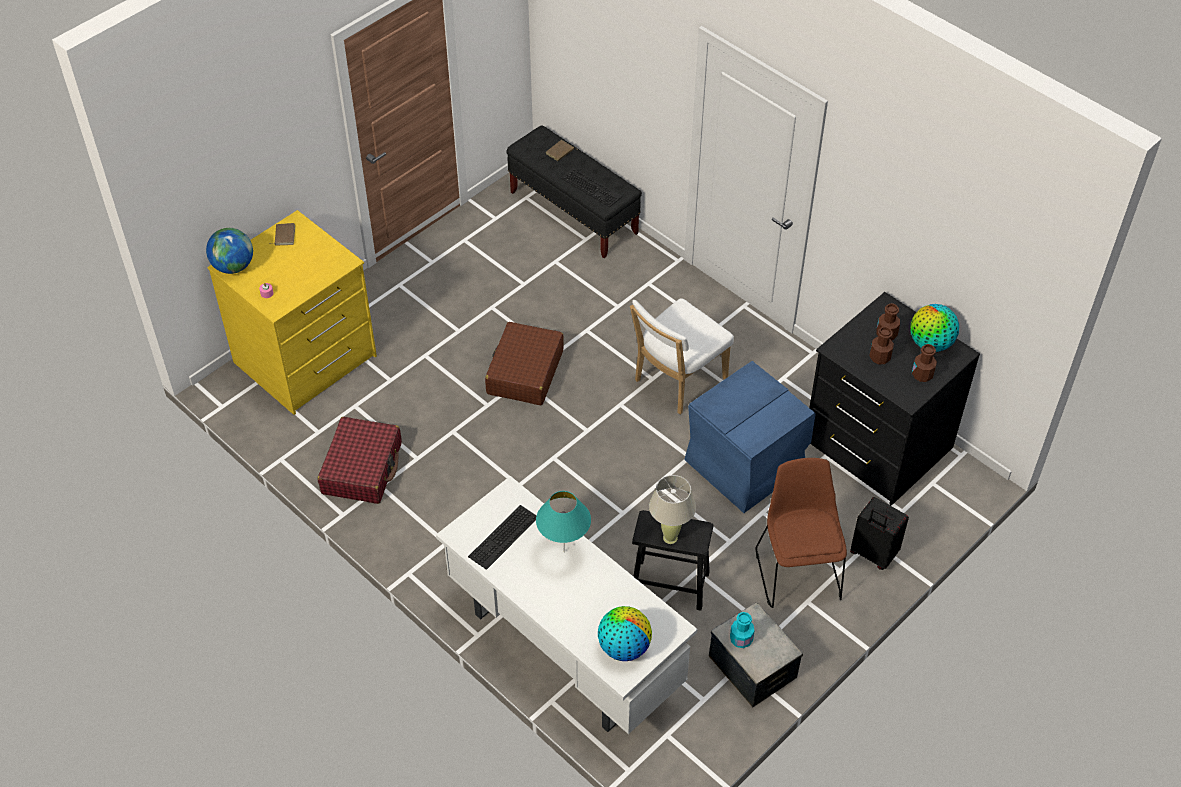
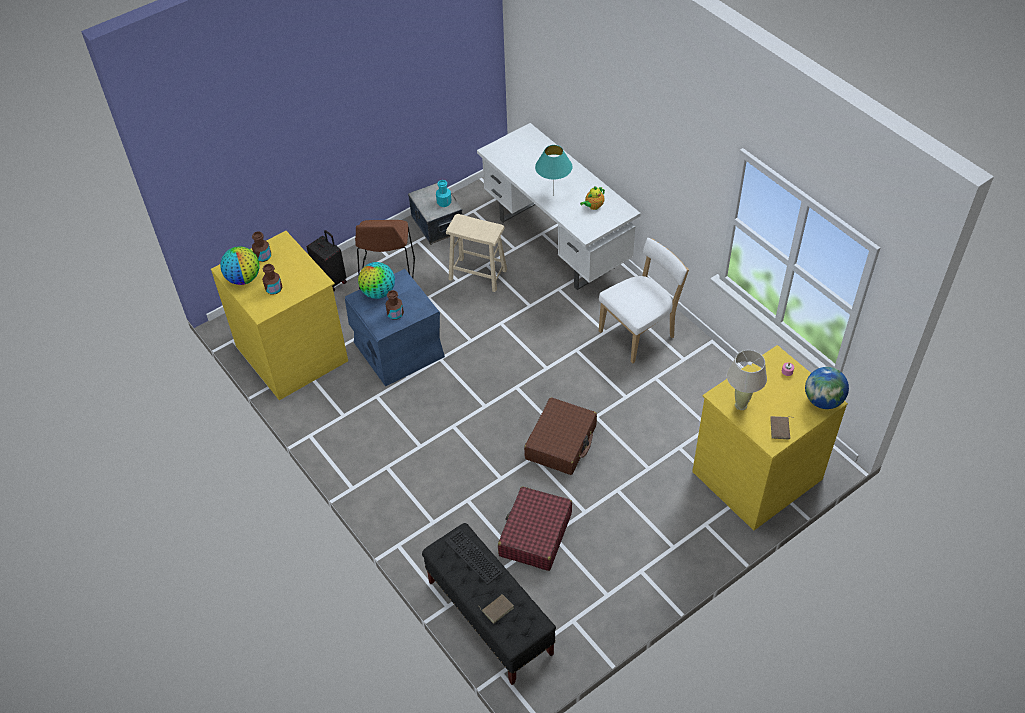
camera: 170 degrees left, 0 degrees up
red suitcase [318,417,402,504] -> red suitcase moved to [498,486,572,571]
keyboard [468,505,537,570] -> teapot [580,186,605,210]
globe [598,606,652,661] -> globe moved to [358,262,395,299]
white chair [630,298,734,414] -> white chair moved to [599,238,689,364]
black stool [632,510,713,611] -> beige stool [446,214,507,292]
beige table lamp [649,475,696,544] -> beige table lamp moved to [727,350,767,410]
black dresser [809,292,980,505] -> yellow dresser [211,231,348,400]
brown bottle [869,327,894,364] -> brown bottle moved to [385,290,404,320]

